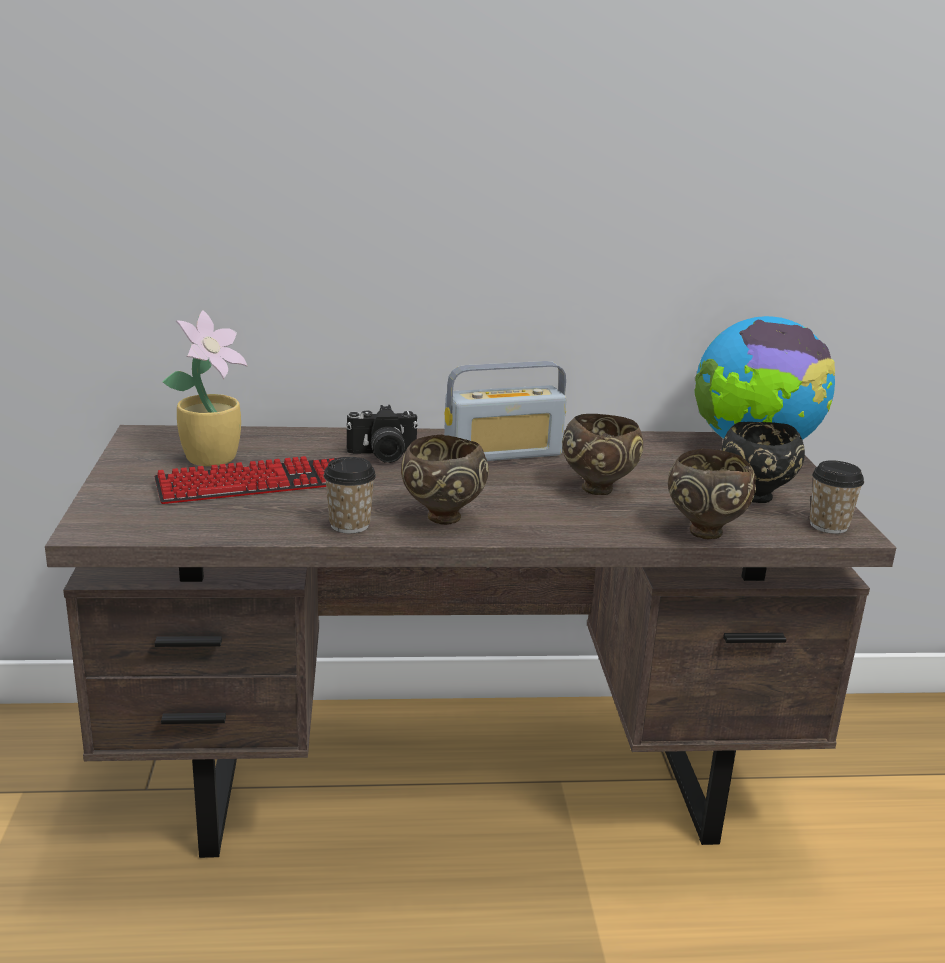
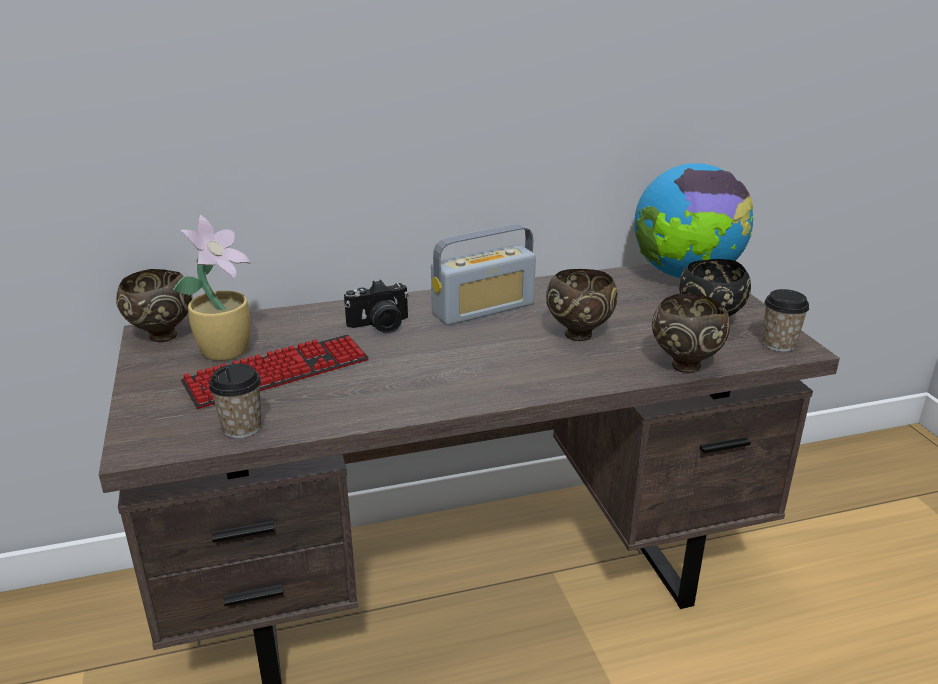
camera: 10 degrees left, 5 degrees up
cup [323,457,376,533] -> cup moved to [209,364,261,438]
brown bowl [401,435,489,525] -> brown bowl moved to [116,269,192,342]

